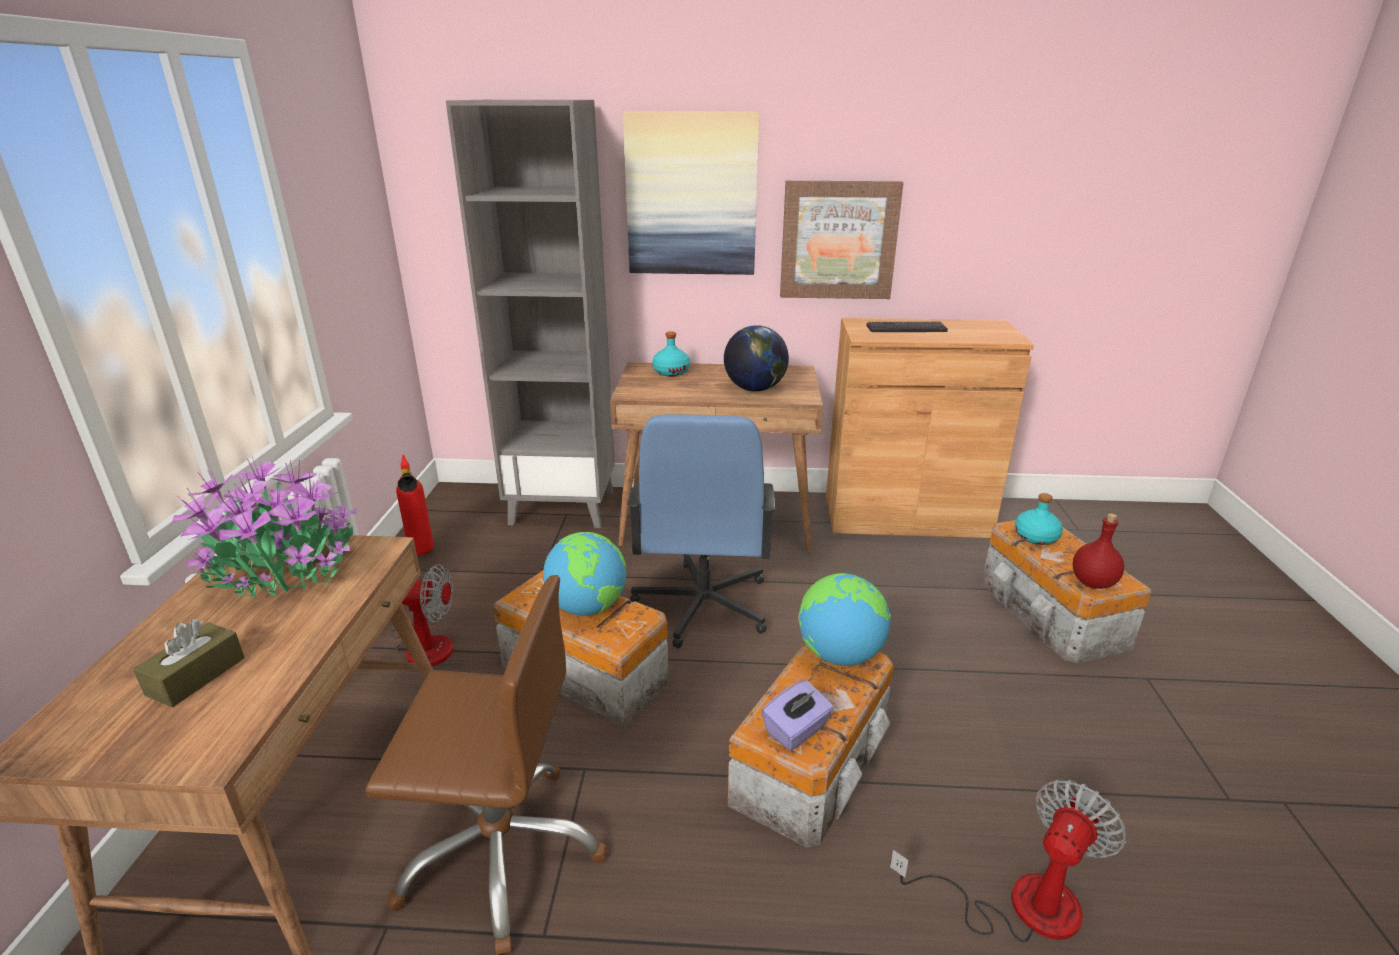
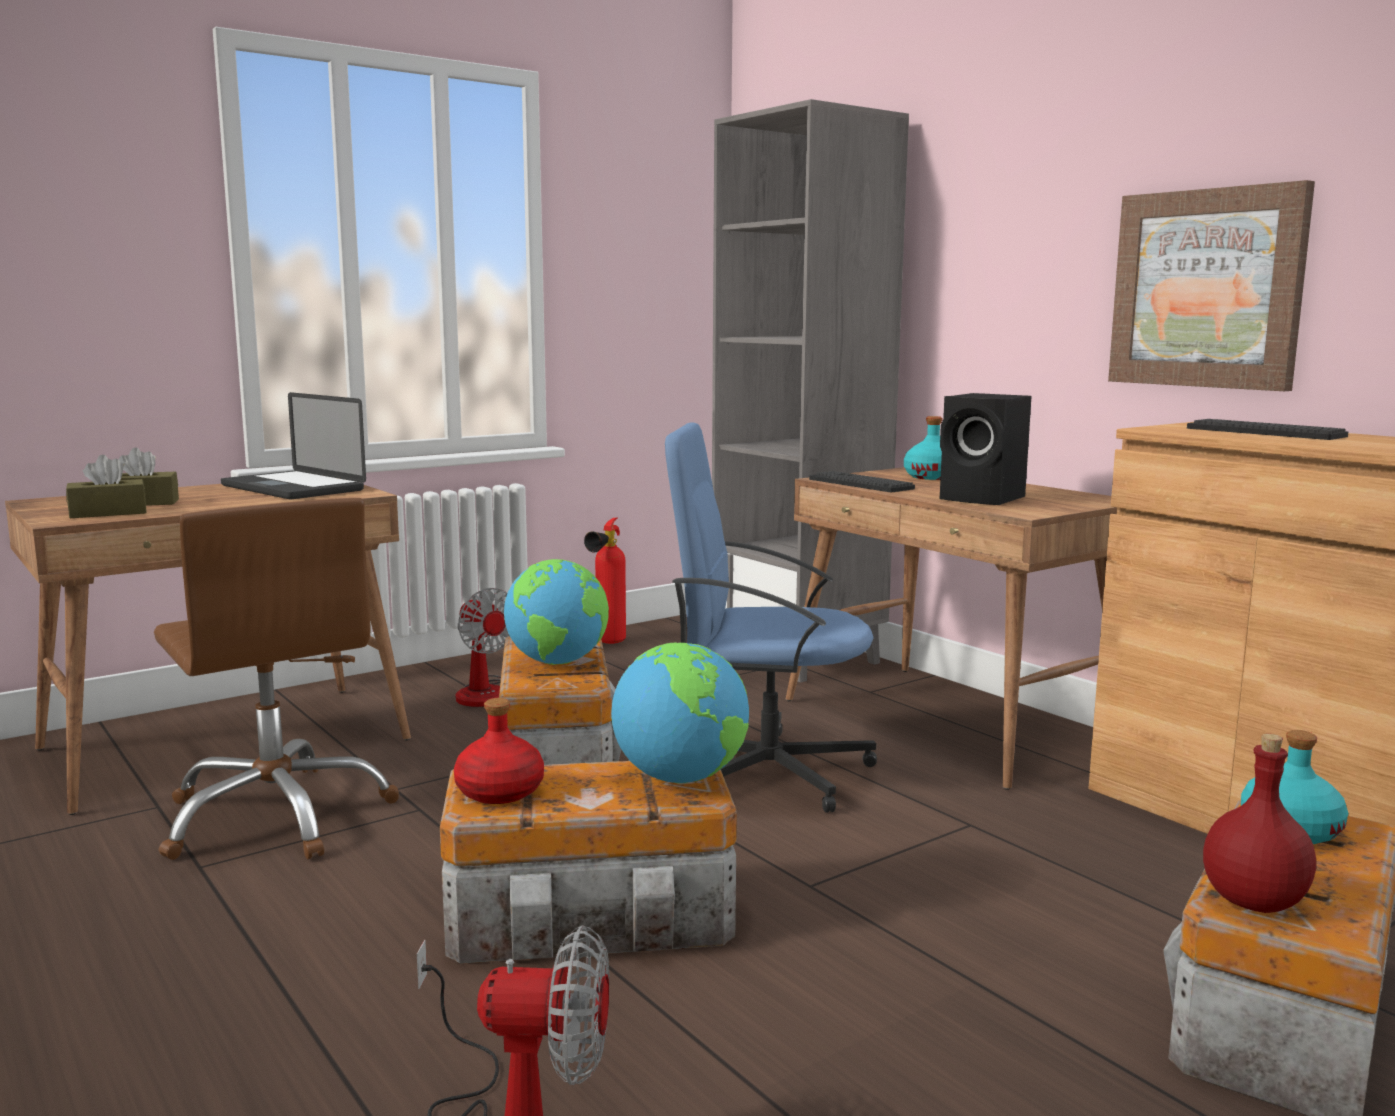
camera: 50 degrees right, 15 degrees down
potted plant [172,457,357,598] -> laptop [221,392,366,499]
picture [623,111,759,275] -> none
blue office chair [627,414,775,648] -> blue office chair turned 45 degrees clockwise [665,422,877,813]
globe [724,325,789,391] -> black speaker [940,393,1032,505]
purple tissue box [762,680,834,750] -> red bottle [454,698,544,804]
none -> brown tissue box [66,455,147,518]
none -> keyboard [809,471,915,492]

